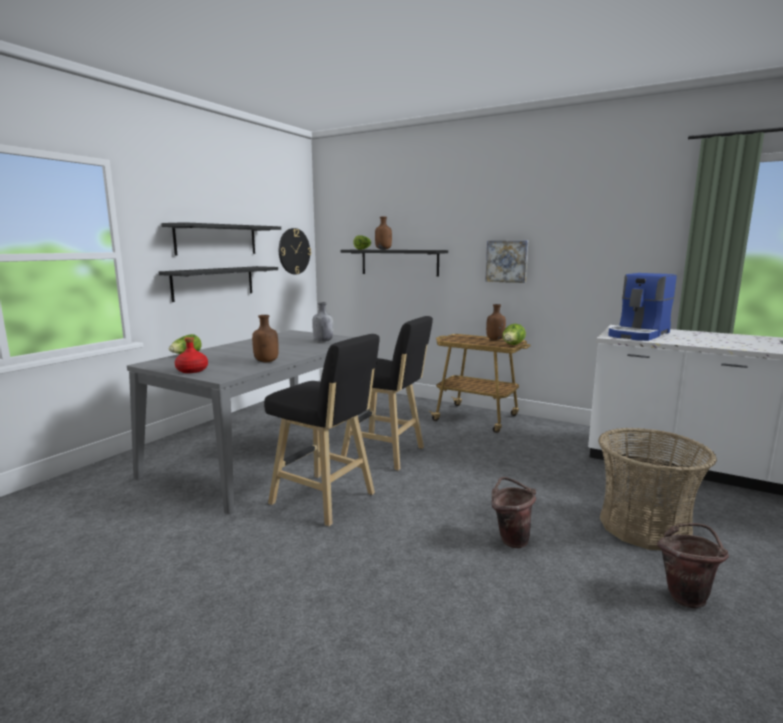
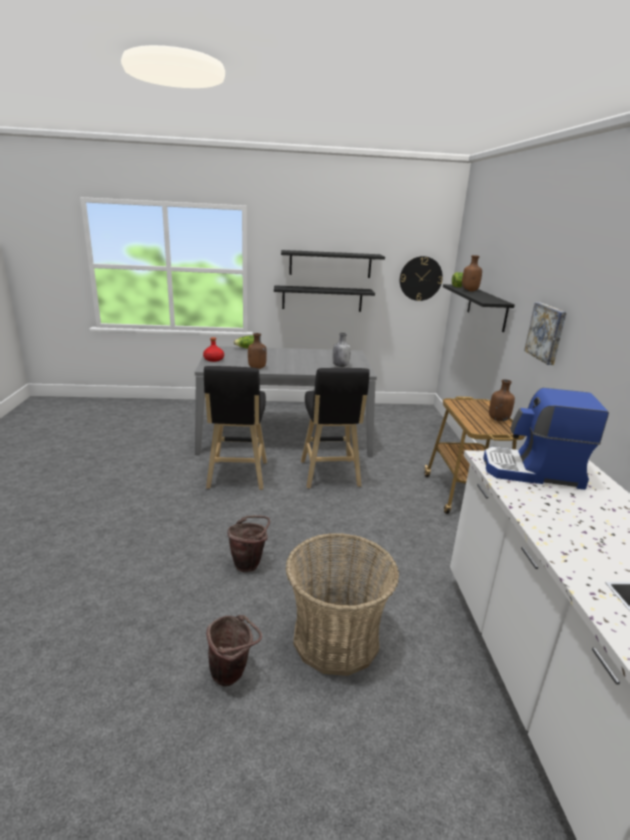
camera: 55 degrees right, 10 degrees up
lettuce [502,324,526,345] -> none

